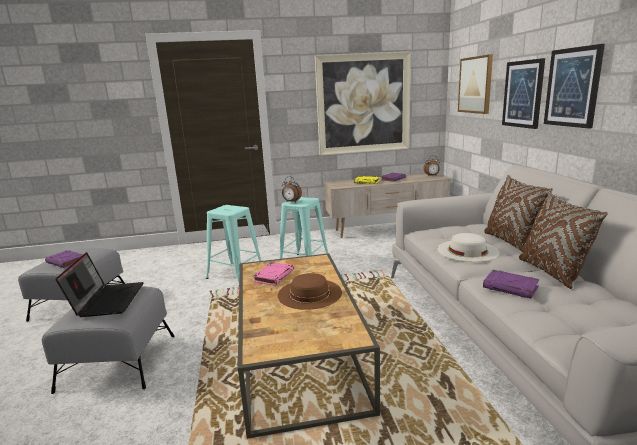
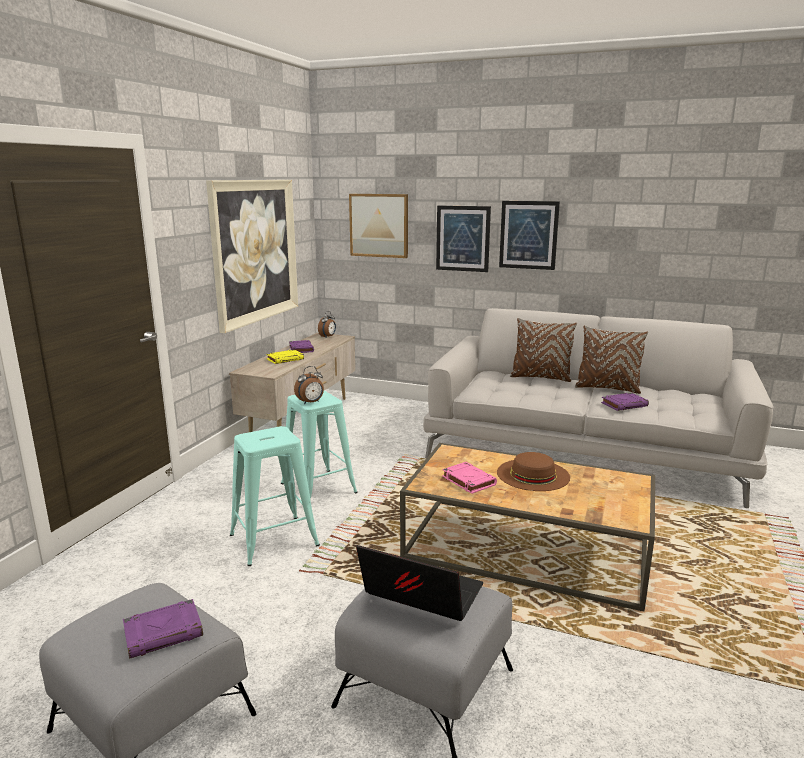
camera: 60 degrees left, 0 degrees up
white hat [437,233,500,262] -> none

